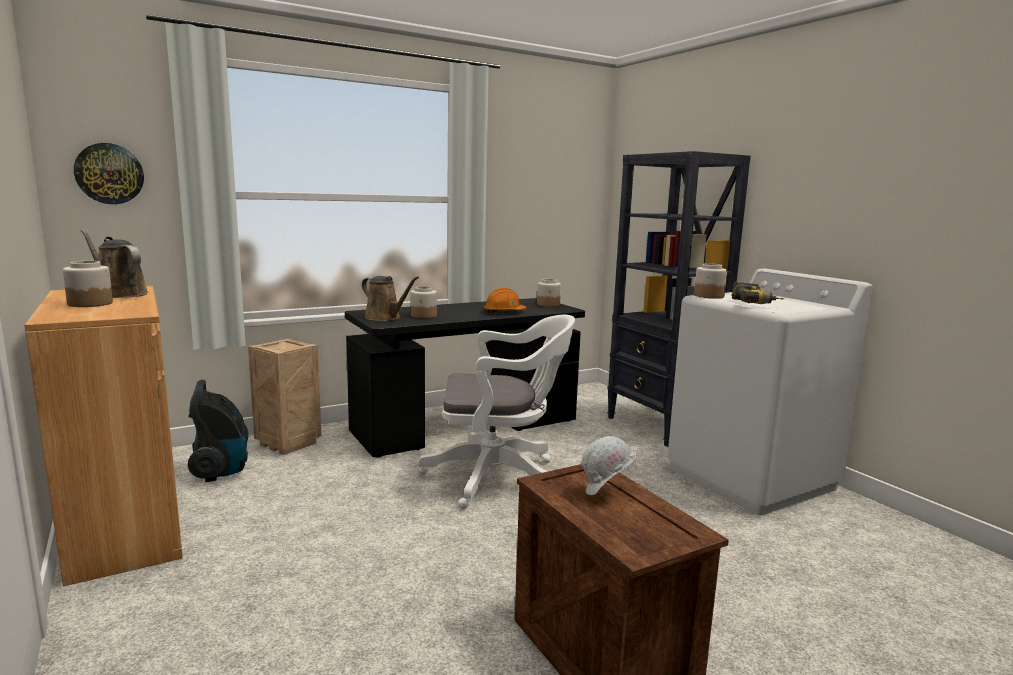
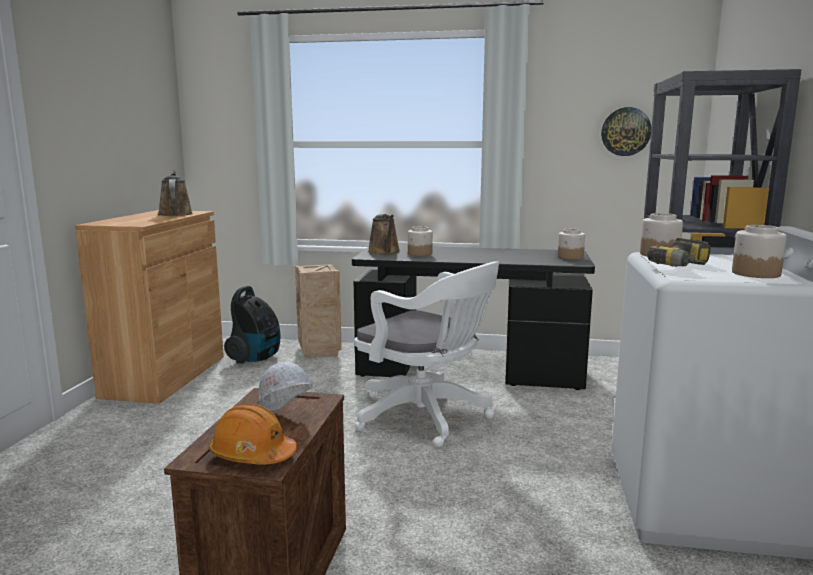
camera: 40 degrees right, 0 degrees up
jar [63,261,113,307] -> jar moved to [732,225,787,278]
wall clock [74,143,144,204] -> wall clock moved to [601,107,651,156]
orange hard hat [484,288,526,313] -> orange hard hat moved to [209,404,297,465]

